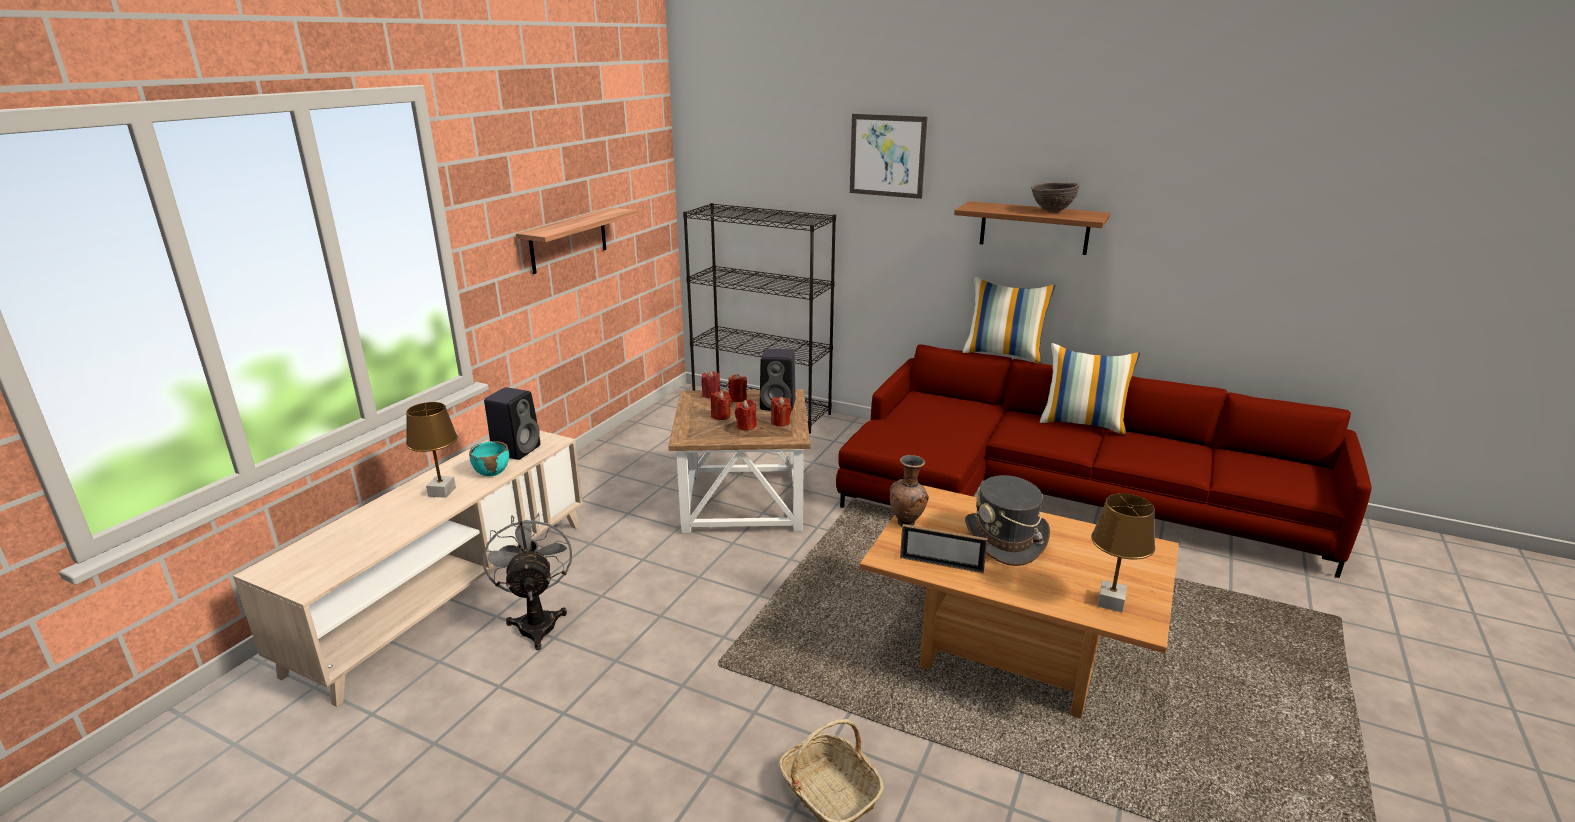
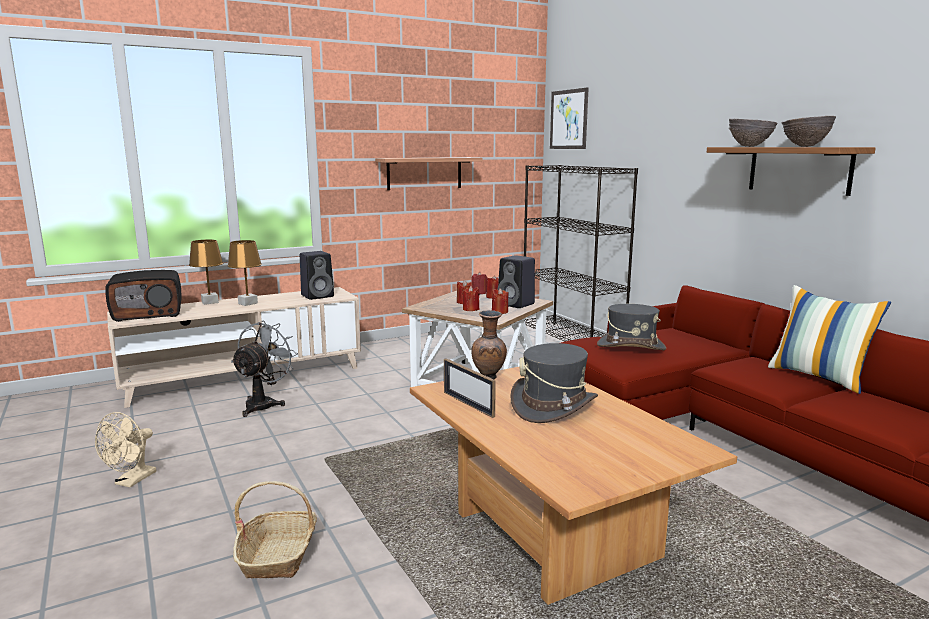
camera: 35 degrees right, 10 degrees down
turquoise bowl [469,441,509,477] -> none
picture [850,114,928,199] -> picture moved to [550,87,589,149]
pillow [963,277,1056,364] -> none
brown table lamp [1091,493,1155,612] -> brown table lamp moved to [189,240,223,305]
none -> beige fan [95,412,156,487]
none -> radio [105,270,181,322]
none -> grey hat [597,304,666,350]
none -> brown bowl [729,119,777,147]

